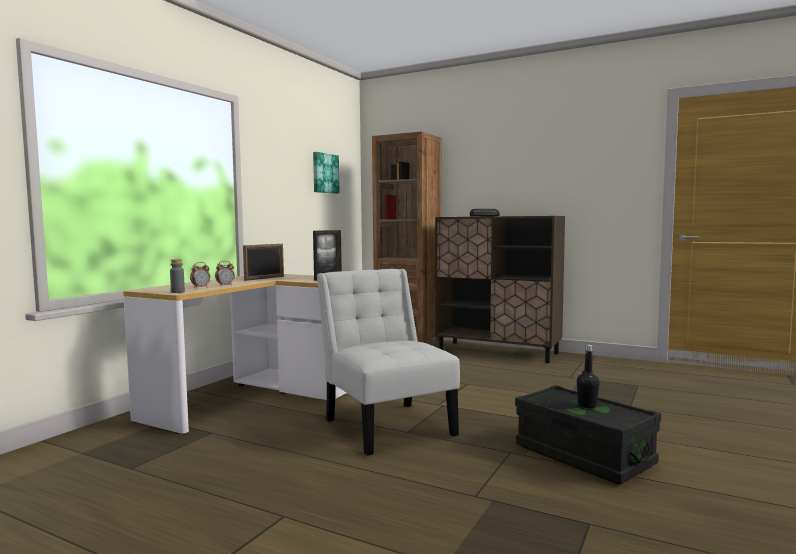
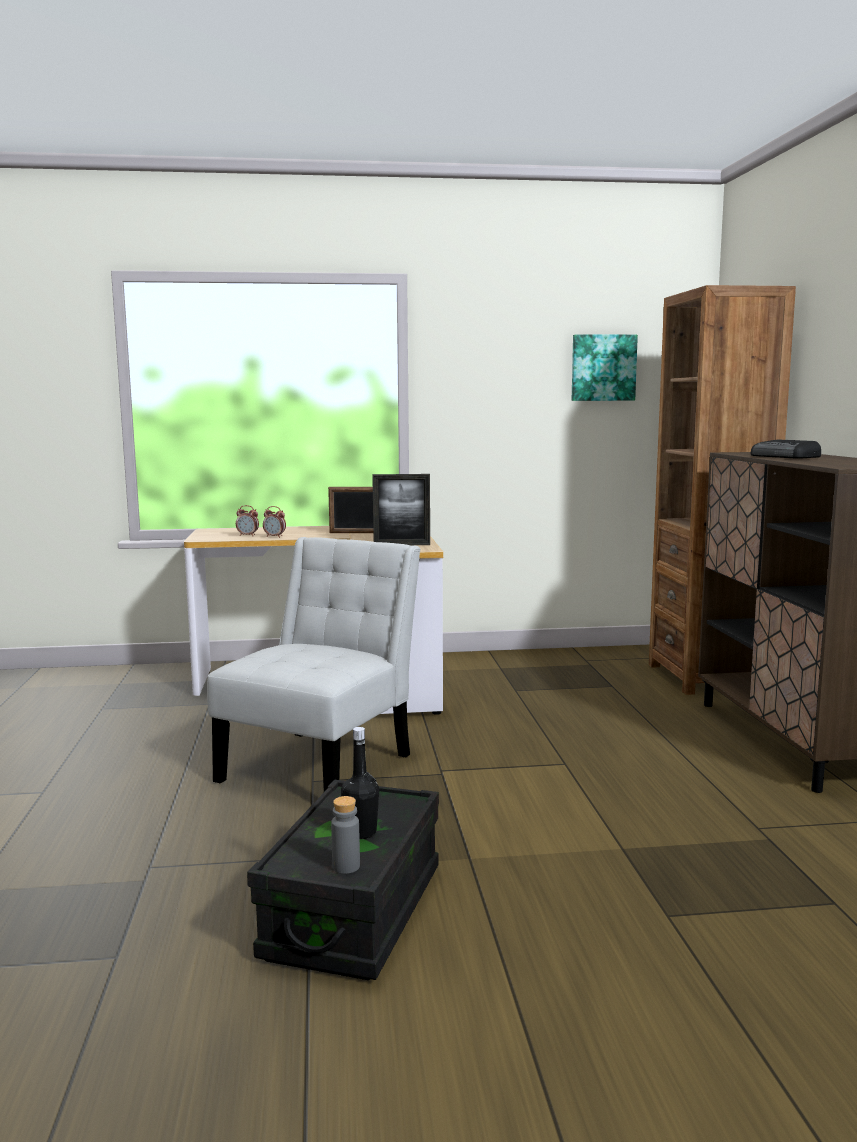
camera: 55 degrees right, 5 degrees up
grey bottle [170,259,185,293] -> grey bottle moved to [331,796,360,874]

